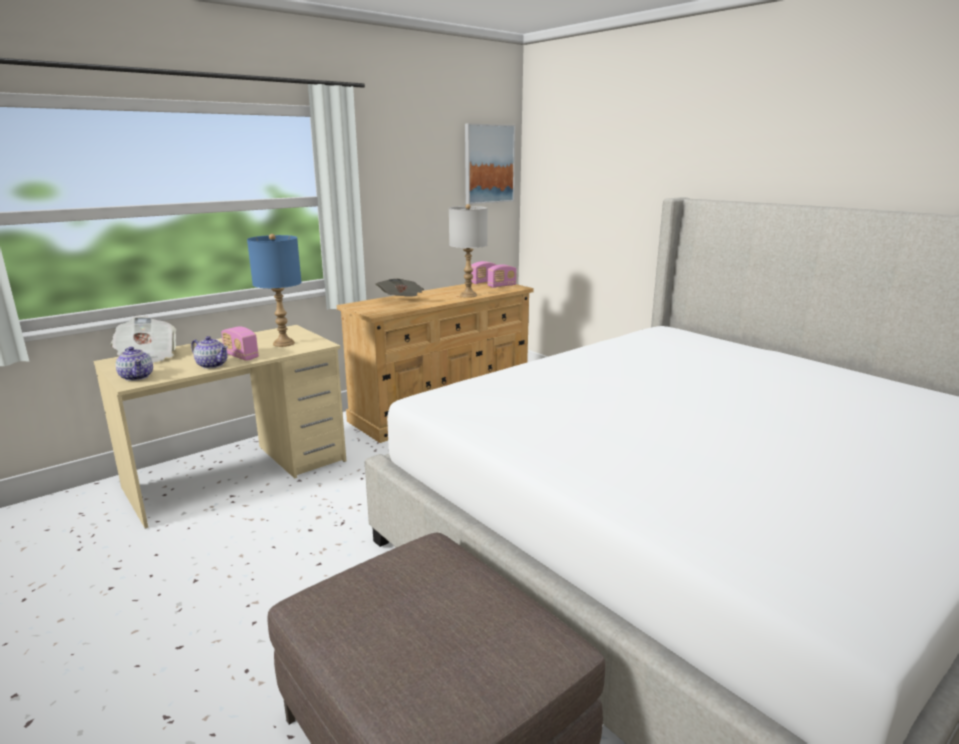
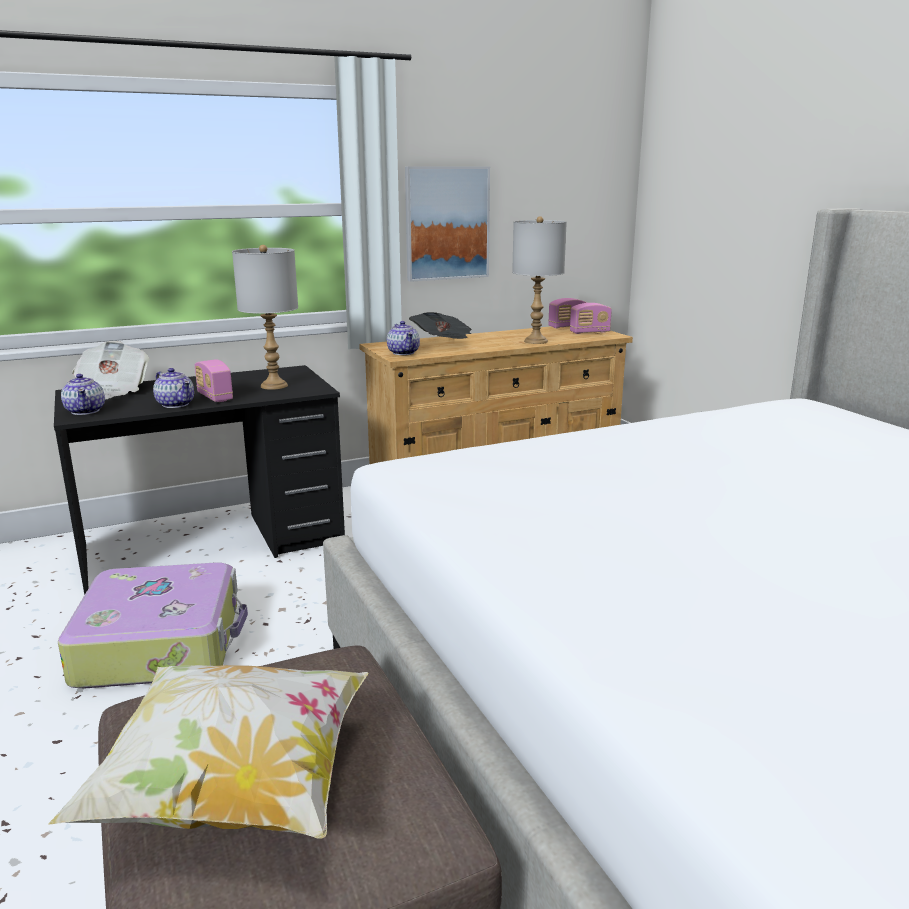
camera: 15 degrees right, 0 degrees up
beige desk [93,325,346,528] -> black desk [54,365,345,595]
blue table lamp [247,234,302,347] -> grey table lamp [232,245,298,390]
picture [465,124,515,205] -> picture moved to [405,167,490,282]
none -> pillow [48,665,368,839]
none -> suitcase [58,562,248,688]
none -> teapot [387,321,420,355]

